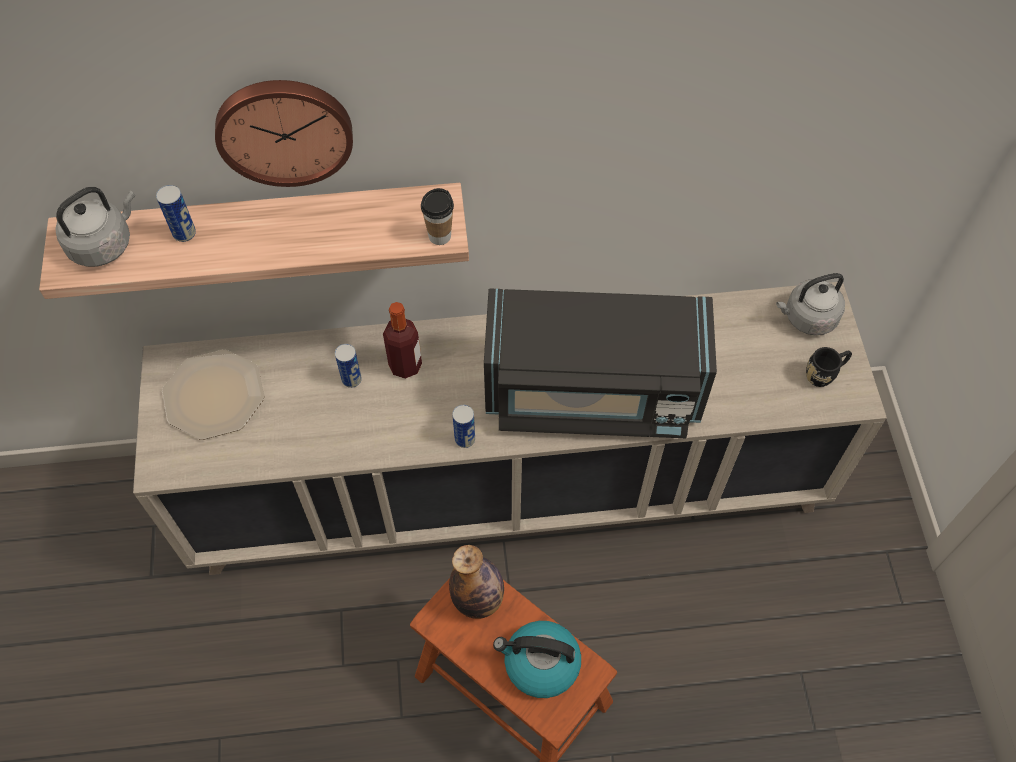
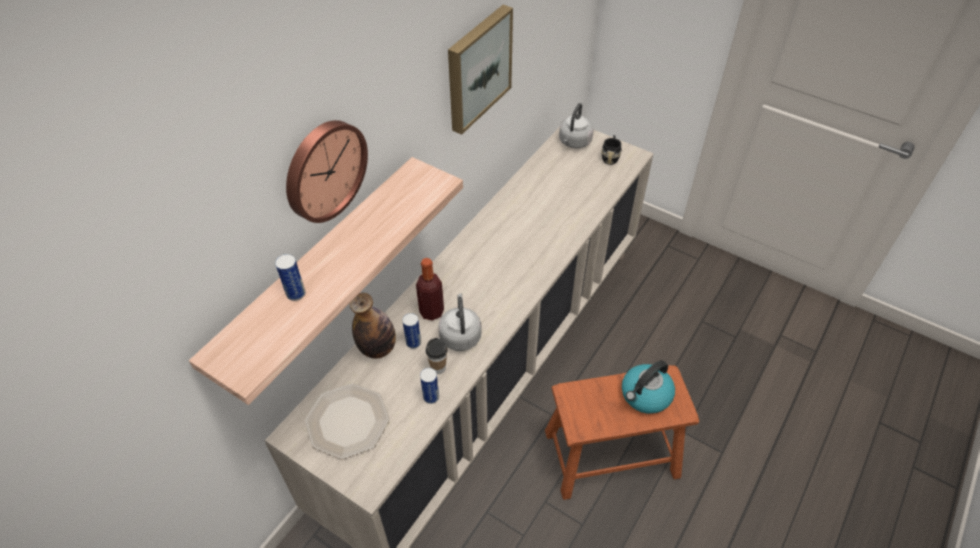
camera: 50 degrees left, 10 degrees down
grey kettle [55,187,135,267] -> grey kettle moved to [438,293,482,351]
cup [421,188,454,245] -> cup moved to [426,338,448,374]
bottle [449,545,504,619] -> bottle moved to [350,293,396,359]
can [452,405,475,448] -> can moved to [420,368,439,404]
black microwave [484,289,717,438] -> none
none -> picture [448,5,513,135]

